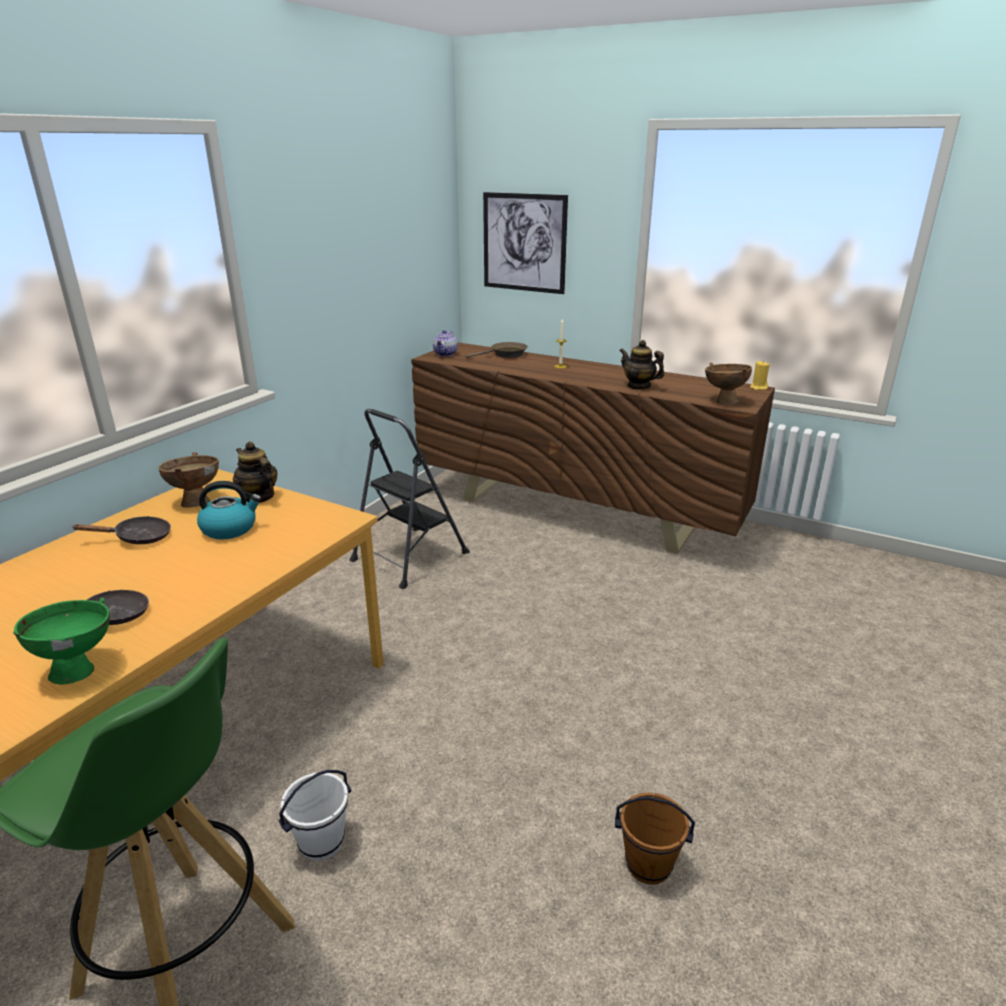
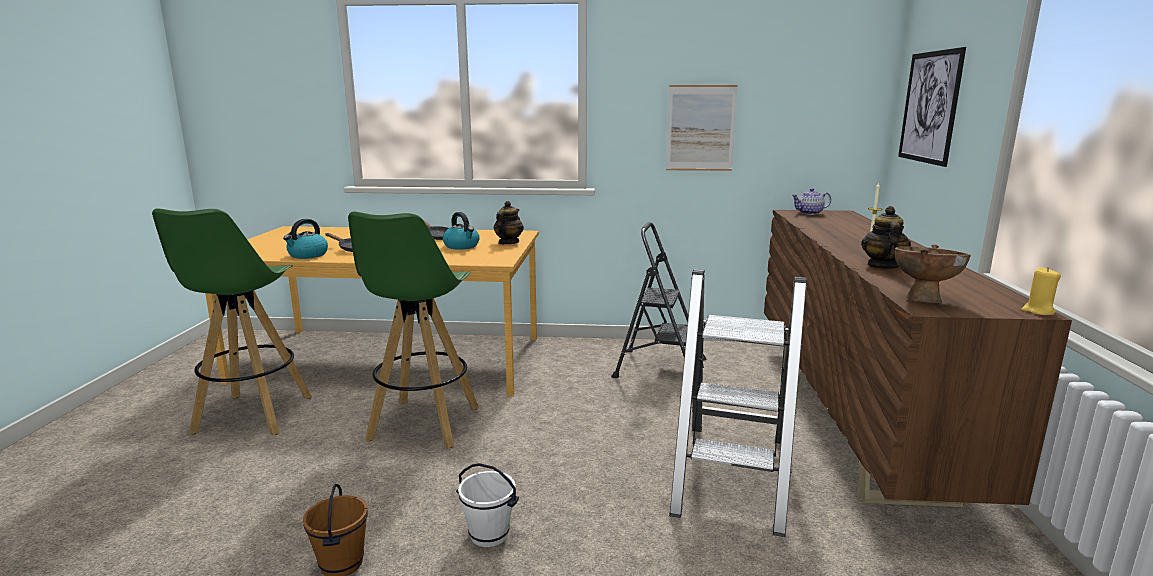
camera: 65 degrees right, 10 degrees down
green bowl [13,598,110,685] -> kettle [283,219,328,259]
brown bowl [158,452,219,508] -> none
white bucket [278,770,351,861] -> white bucket moved to [456,463,519,547]
brown frying pan [466,342,528,358] -> none
none -> green stool [348,211,479,449]
none -> picture [666,85,738,171]
none -> grey step ladder [669,269,807,537]

